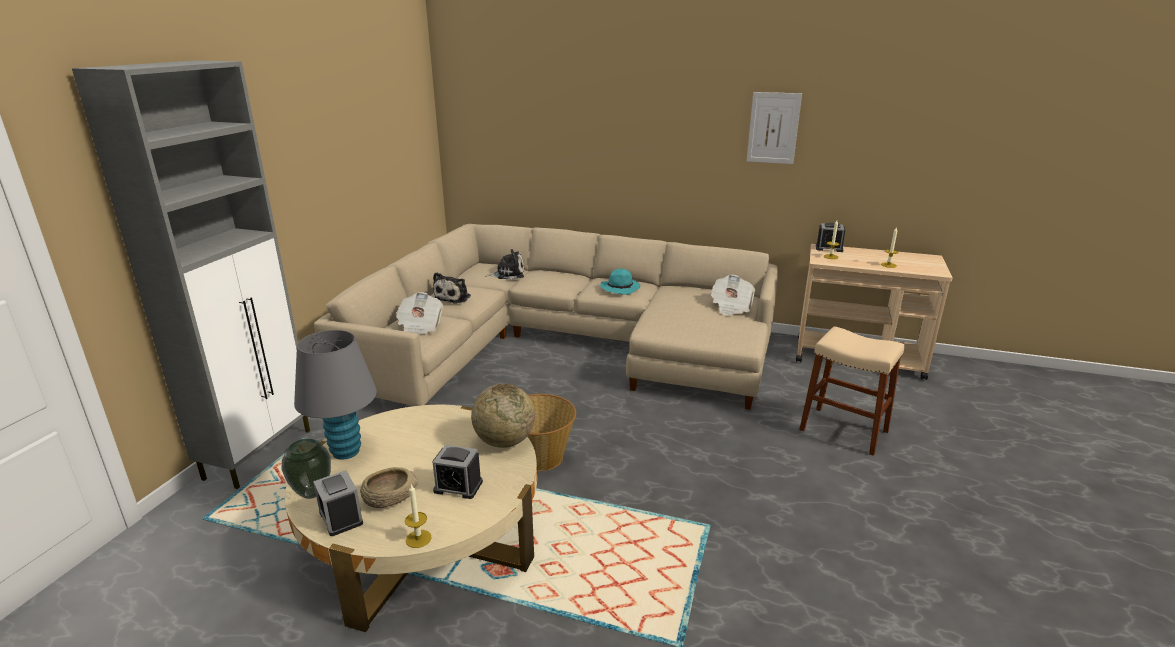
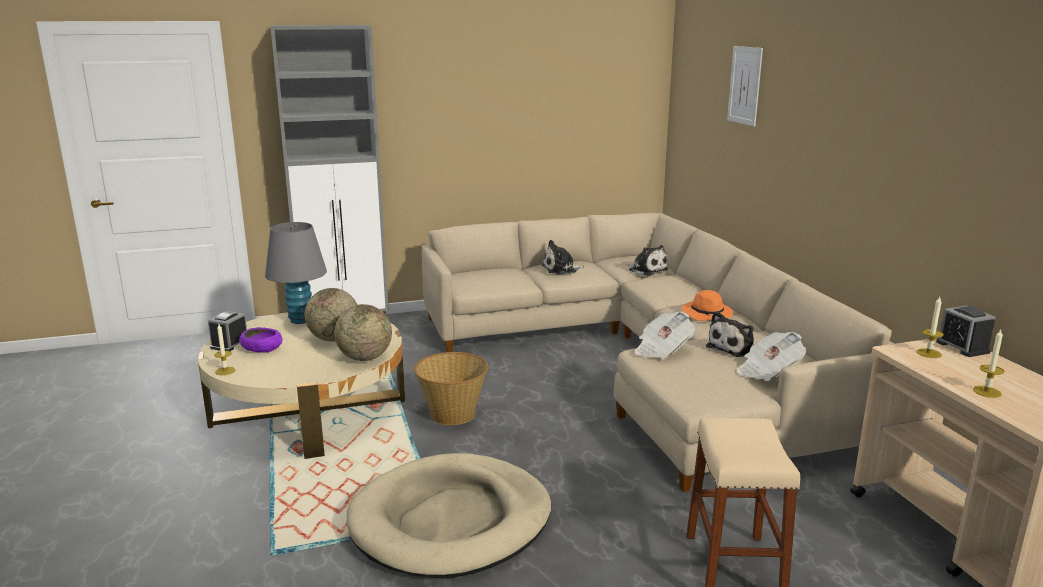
camera: 55 degrees right, 5 degrees down
vase [282,439,331,499] -> none
beige bowl [360,467,418,508] -> purple bowl [239,327,283,352]
newspaper [396,292,443,335] -> newspaper moved to [635,312,695,359]
alarm clock [433,445,483,499] -> none
turquoise hat [600,269,641,295] -> orange hat [682,290,733,321]
picture [747,92,802,164] -> picture moved to [727,46,763,126]
none -> globe [305,288,357,342]
none -> beige dog bed [346,453,551,578]
none -> plush toy [706,311,754,357]

